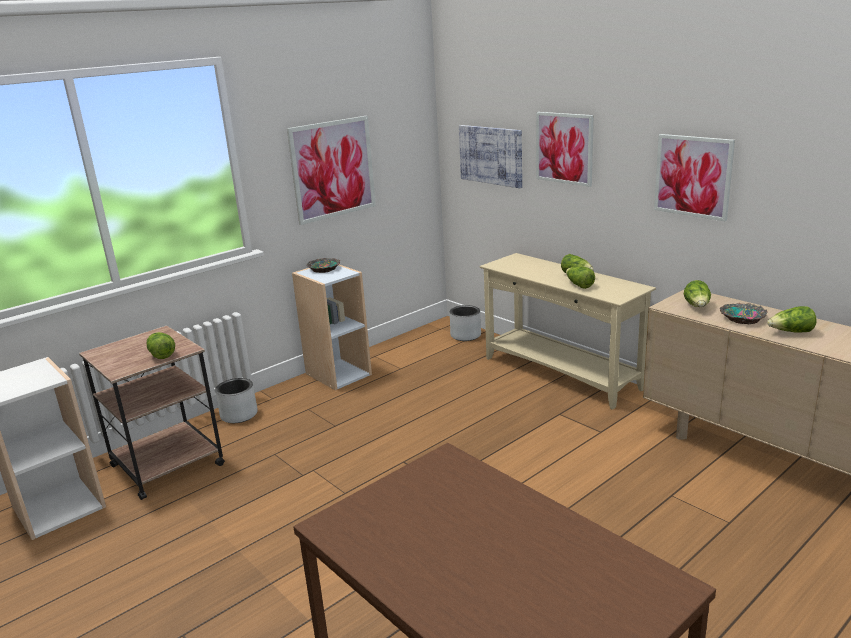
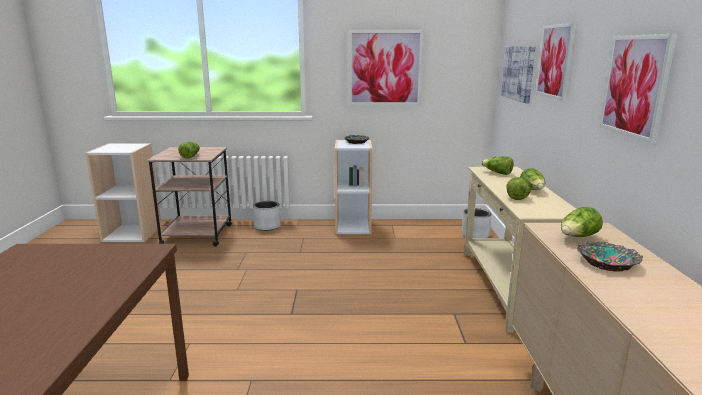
camera: 40 degrees right, 5 degrees down
lettuce [767,306,817,333] -> lettuce moved to [481,156,513,175]

